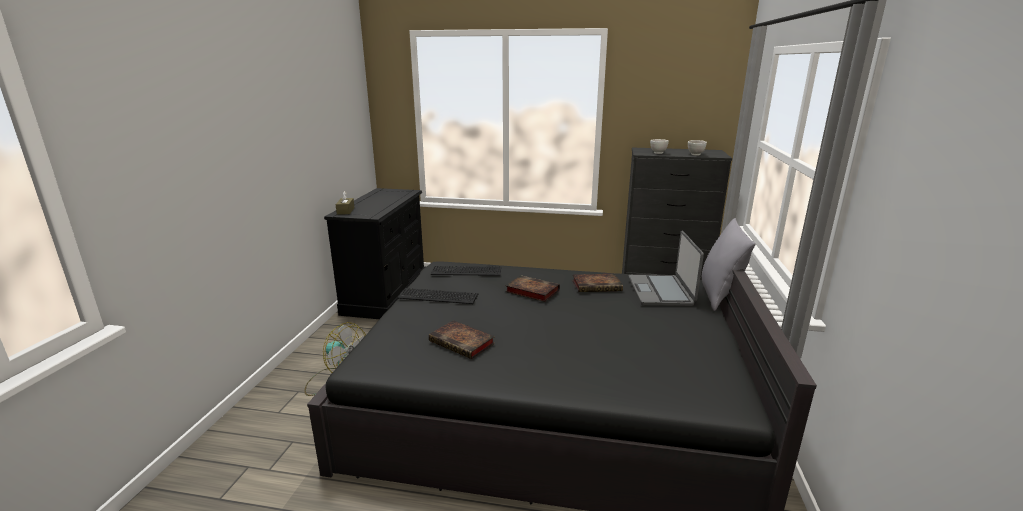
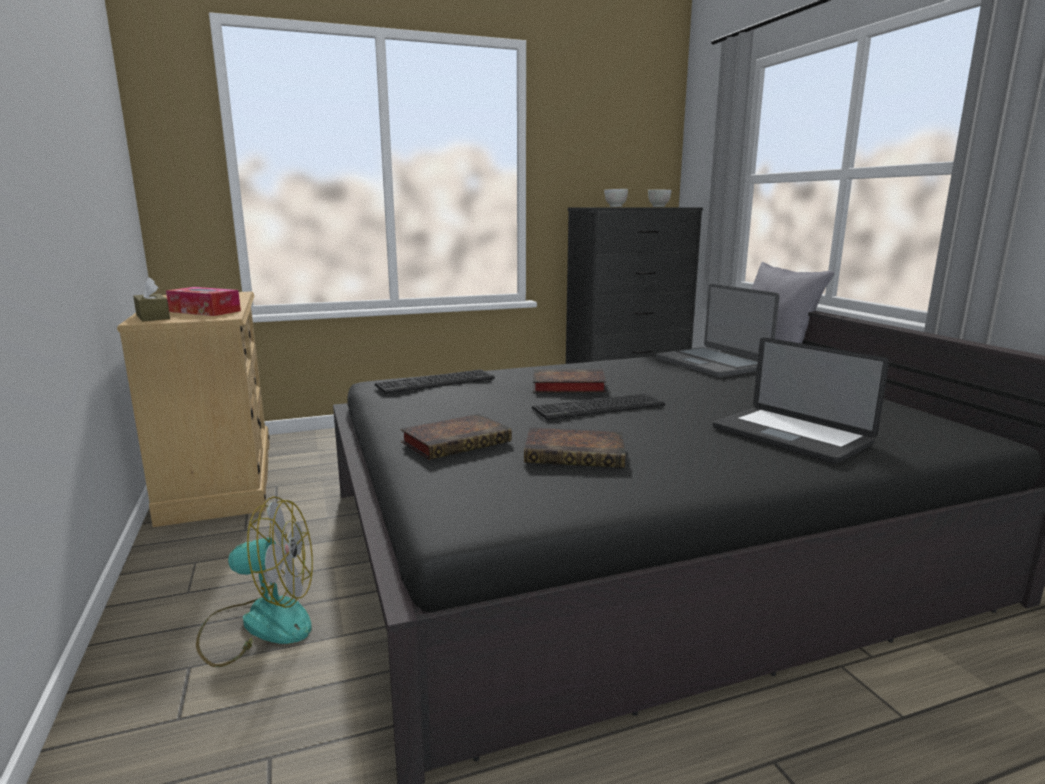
camera: 30 degrees left, 5 degrees down
black dresser [324,188,425,319] -> beige dresser [117,291,270,527]
keyboard [398,288,478,304] -> keyboard moved to [532,393,665,420]
book [572,274,623,292] -> book moved to [400,414,512,460]
none -> tissue box [166,287,241,316]
none -> laptop [713,337,889,464]

